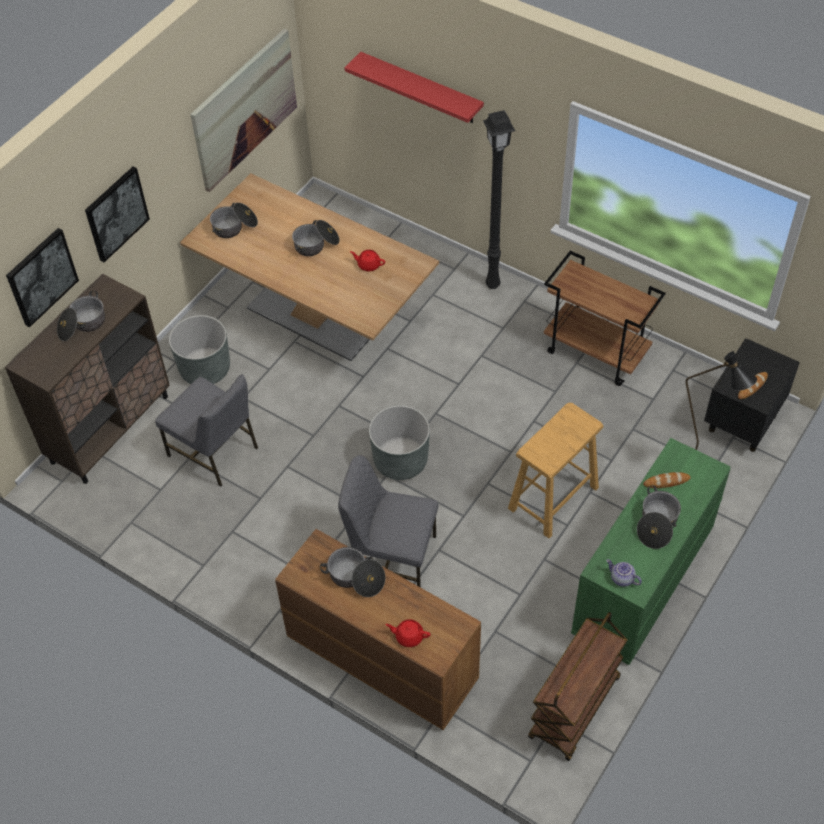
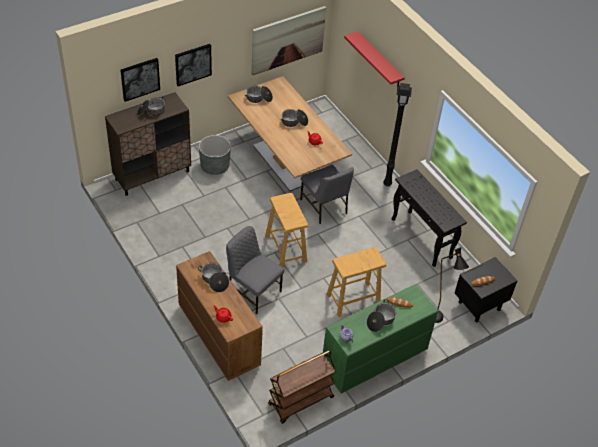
camera: 20 degrees right, 5 degrees down
grey chair [155,374,258,487] -> grey chair moved to [300,165,354,224]
grey planter [369,405,430,480] -> beige stool [265,193,308,268]
brown cart [544,251,666,386] -> black console table [392,169,467,267]

